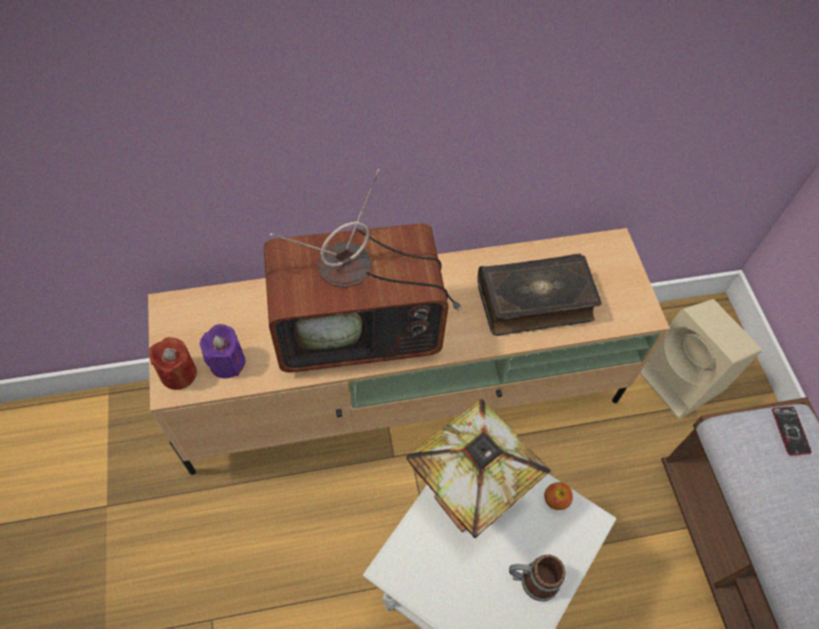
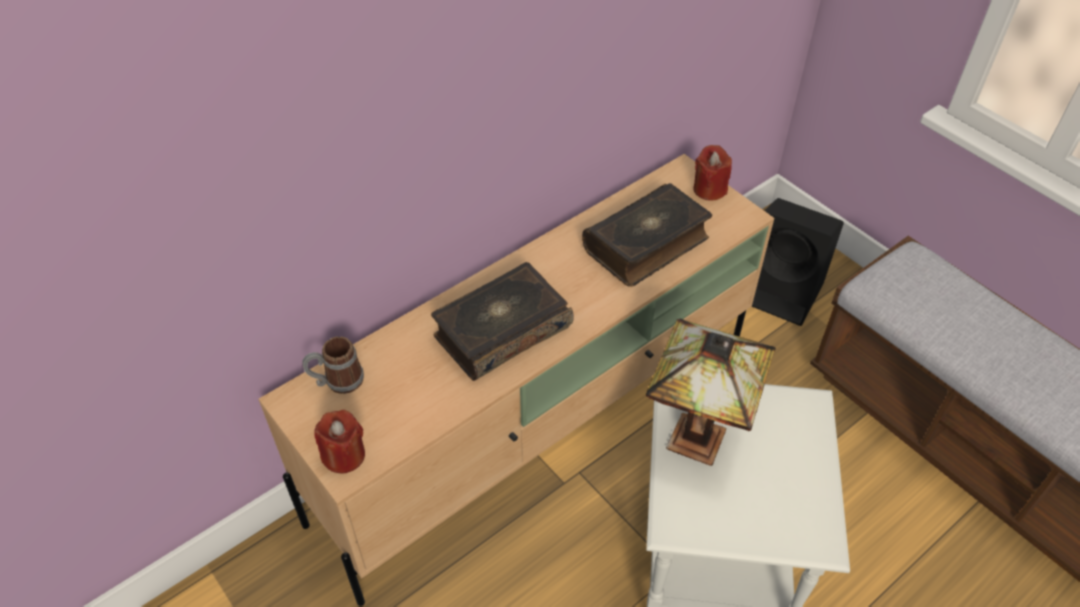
camera: 25 degrees left, 10 degrees down
purple candle [200,324,245,379] -> none
television [264,169,462,373] -> book [431,262,574,381]
mug [509,555,566,601] -> mug moved to [302,336,364,394]
apple [544,482,573,510] -> none
beige speaker [640,299,762,419] -> black speaker [751,198,844,326]
phone [772,407,812,455] -> none
none -> red candle [693,145,732,200]

